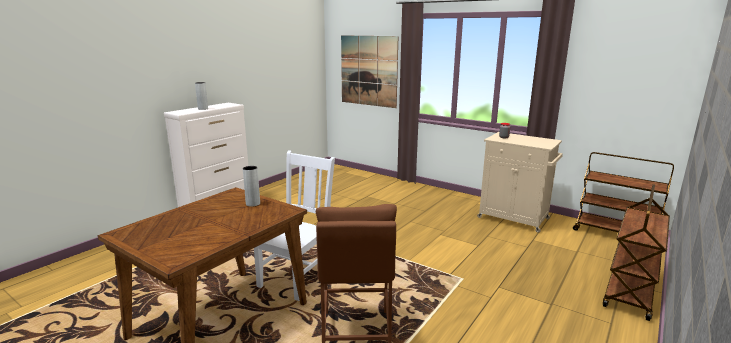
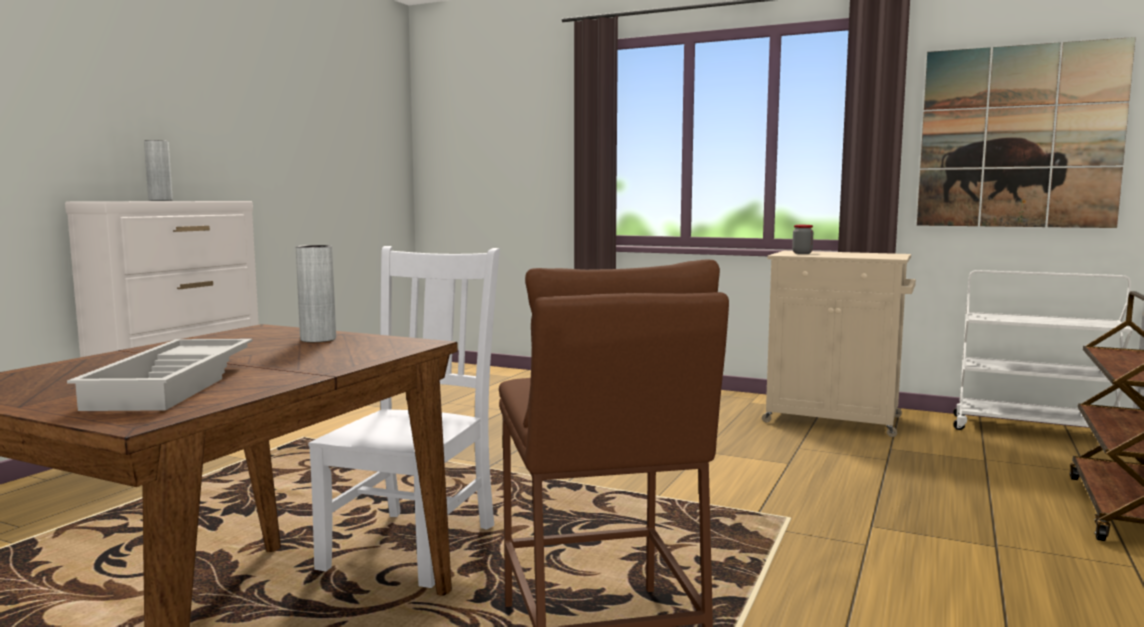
camera: 10 degrees left, 10 degrees down
picture [341,35,398,108] -> picture moved to [917,37,1136,228]
brown cart [573,152,674,232] -> white cart [953,270,1133,430]
none -> white tray [67,339,253,411]

